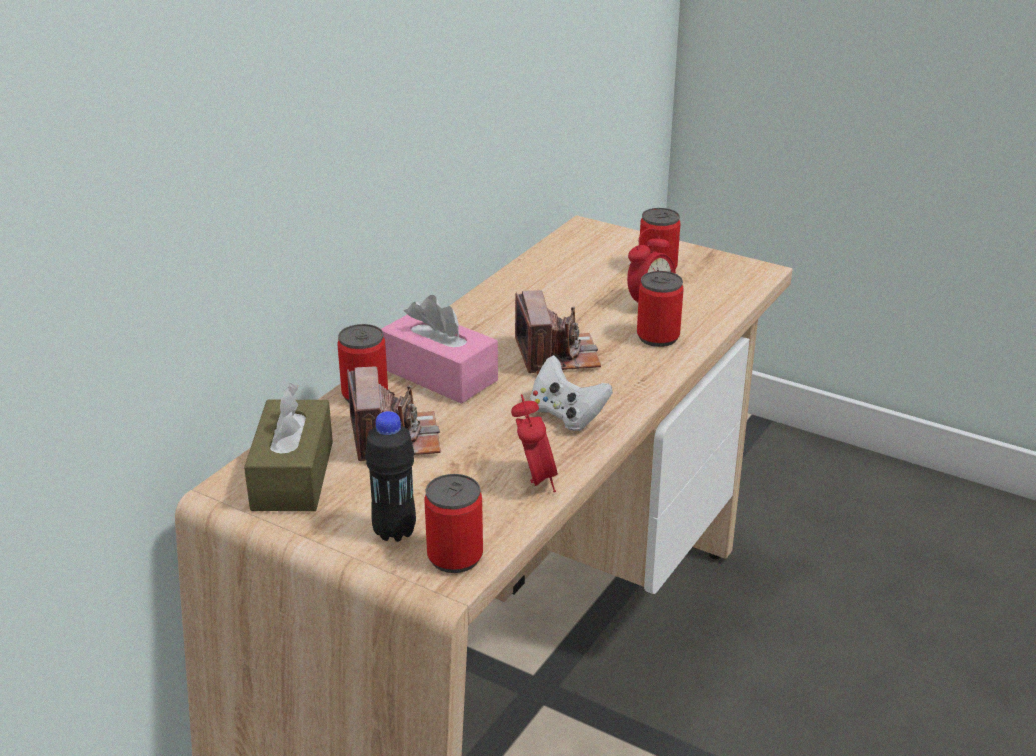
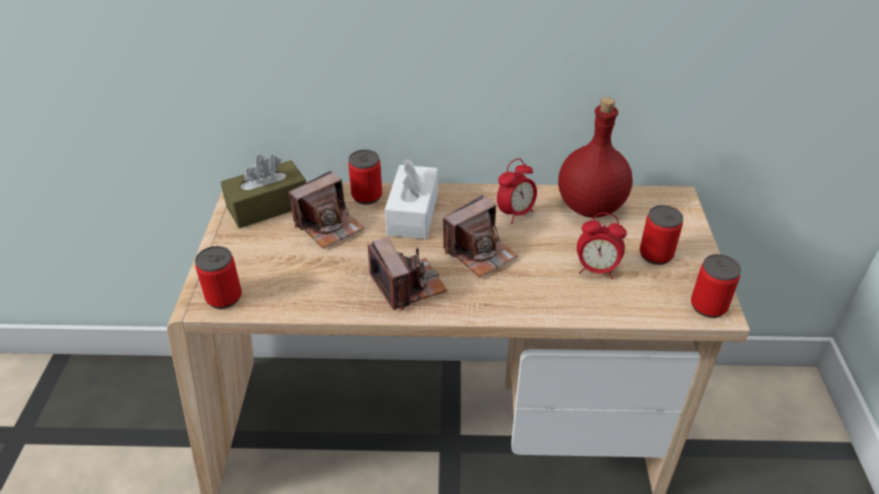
camera: 60 degrees right, 10 degrees up
black bottle [365,411,416,542] -> none
pink tissue box [381,295,498,404] -> white tissue box [385,159,438,239]
alarm clock [511,394,558,492] -> alarm clock moved to [497,158,537,224]
white game controller [530,355,613,431] -> camera [368,237,447,310]
can [637,271,684,347] -> can moved to [691,254,741,318]
none -> red bottle [558,97,633,218]

